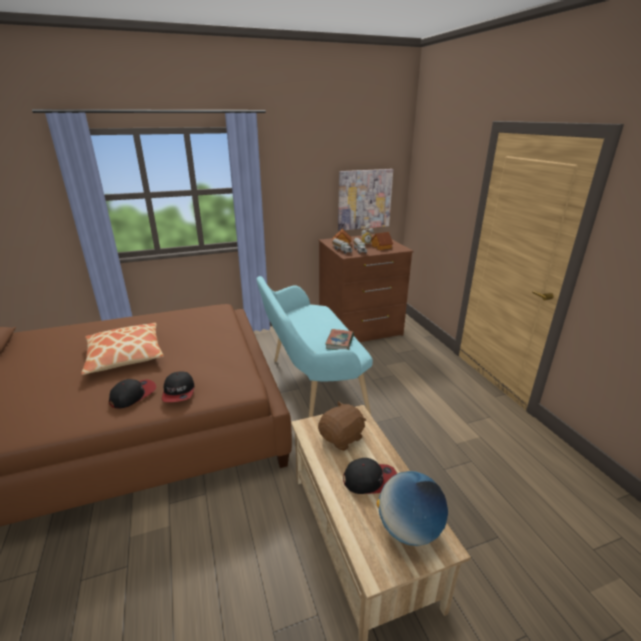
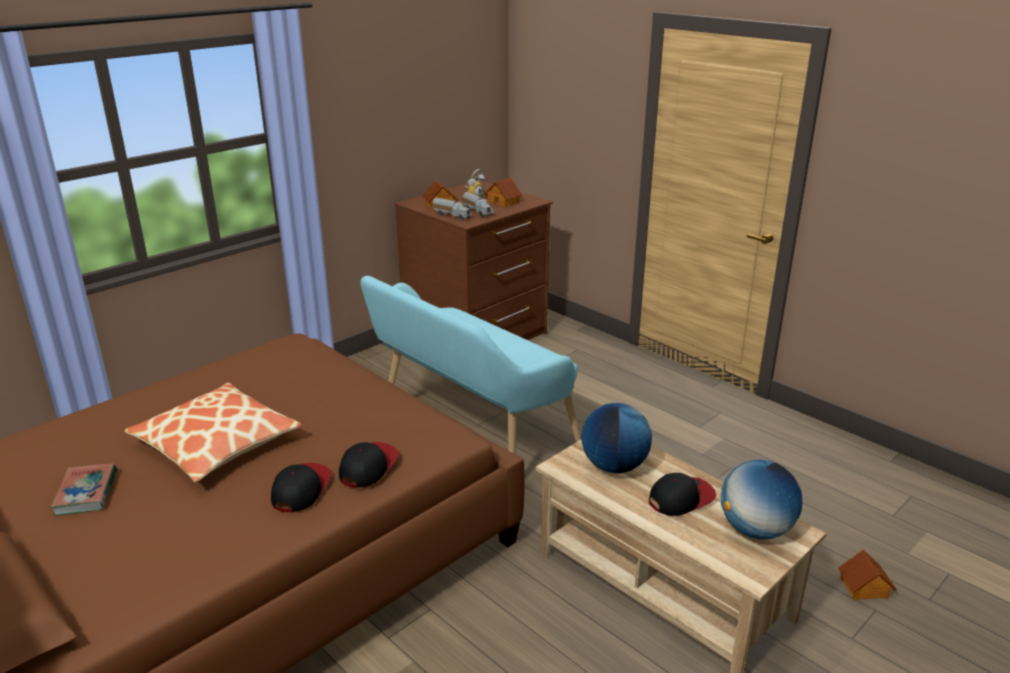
camera: 25 degrees left, 0 degrees up
cap [162,371,194,402] -> cap turned 120 degrees counterclockwise [339,442,399,488]
brown plush toy [318,401,366,451] -> globe [581,403,652,473]
book [325,329,354,350] -> book moved to [50,464,117,516]
picture [338,169,393,231] -> none
none -> toy house [838,550,897,601]

